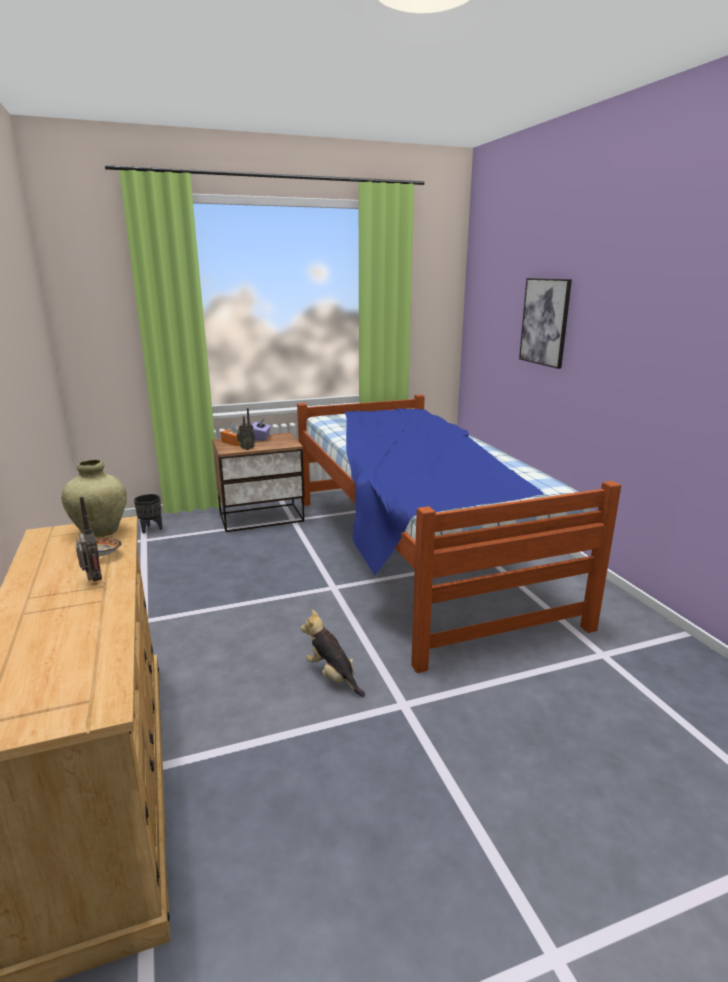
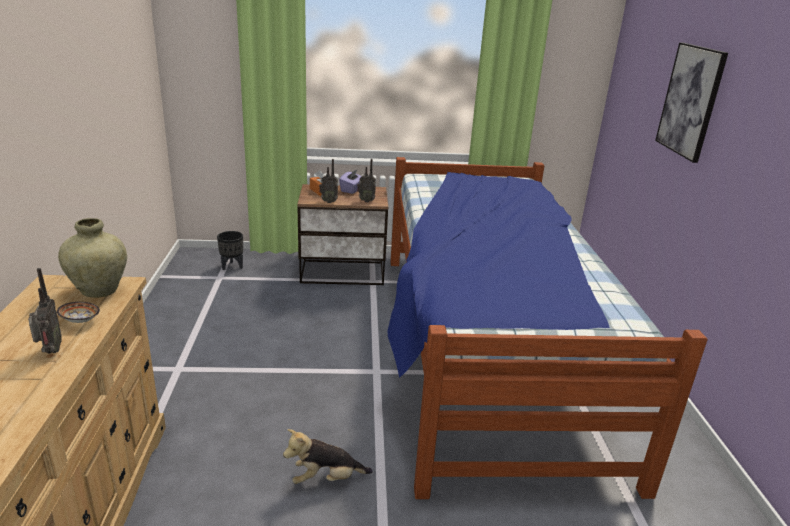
camera: 15 degrees right, 5 degrees up
plush toy [301,610,365,697] -> plush toy turned 75 degrees counterclockwise [283,429,372,484]
none -> radio [357,159,376,202]

